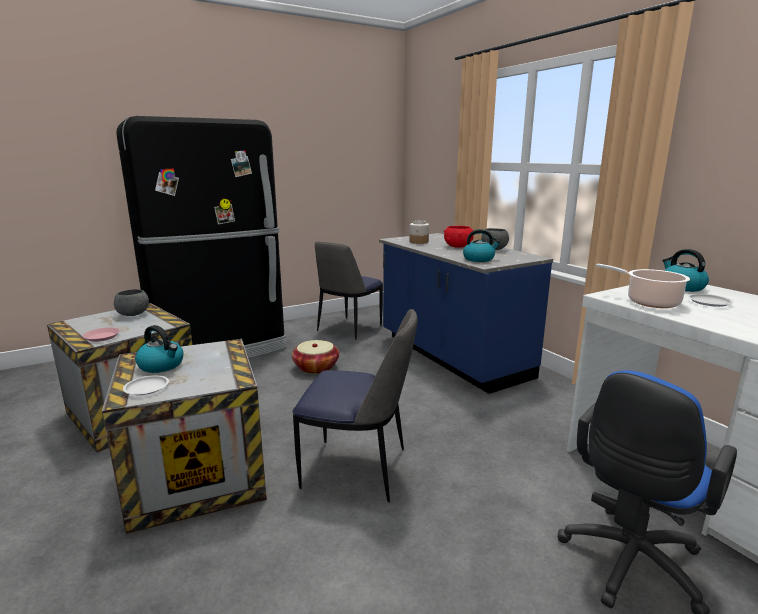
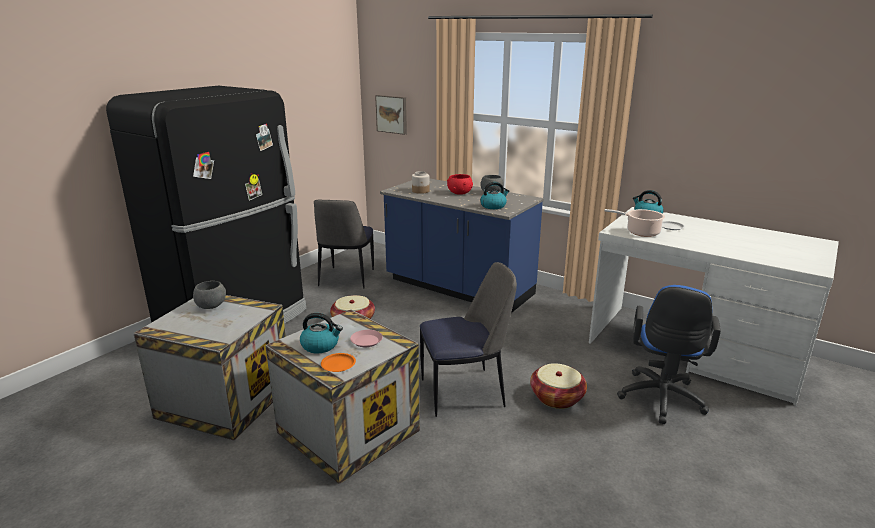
camera: 25 degrees left, 5 degrees up
pink plate [82,327,120,342] -> pink plate moved to [350,330,383,347]
white plate [123,375,169,395] -> orange plate [321,353,356,372]
none -> picture [375,95,407,135]
none -> basket [530,363,587,409]

